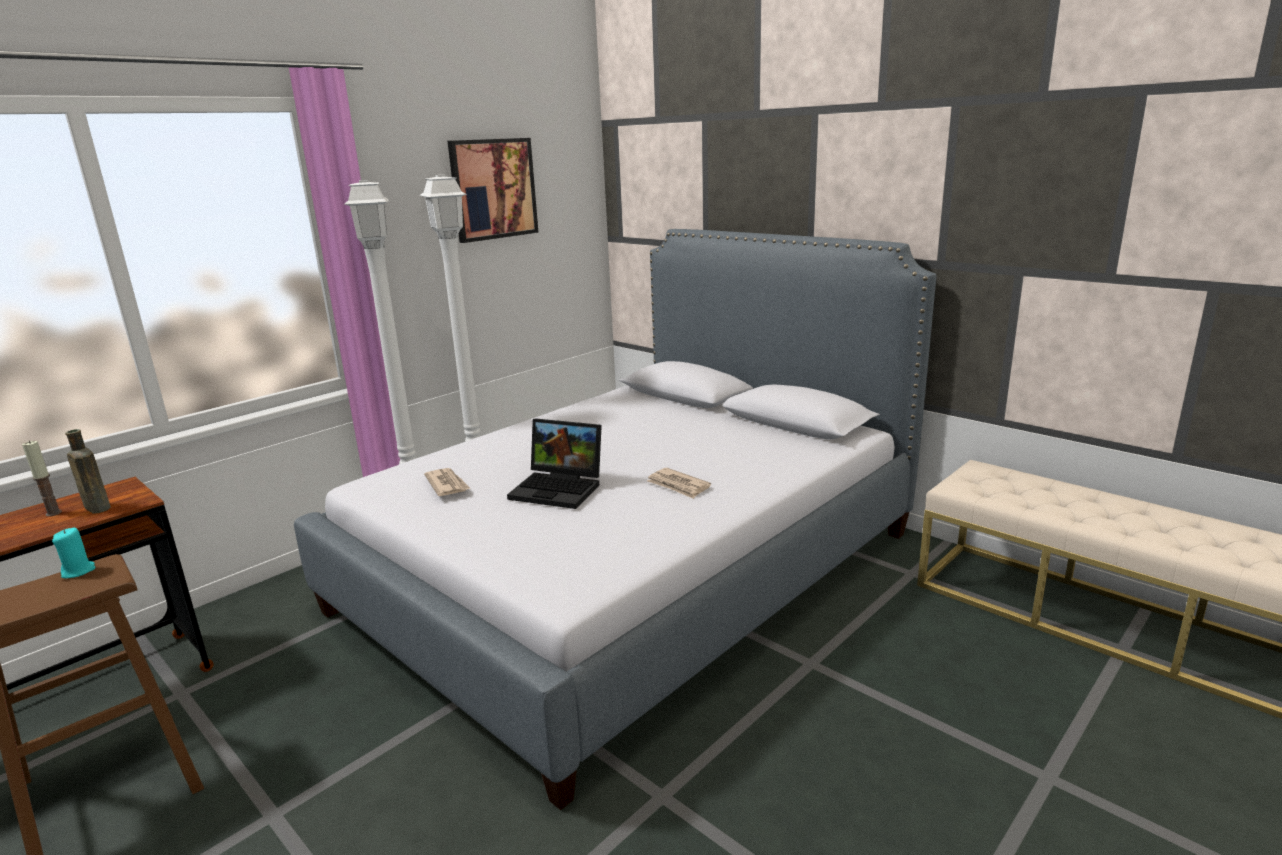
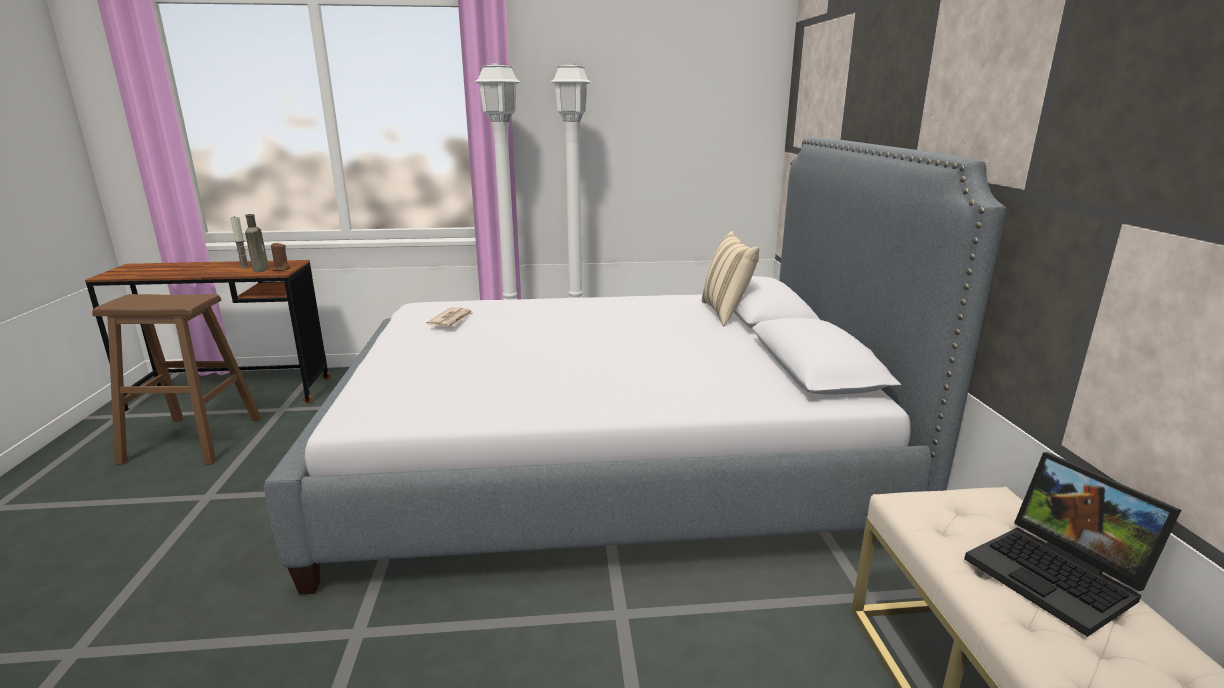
camera: 40 degrees right, 0 degrees up
turquoise candle [52,528,96,578] -> none
picture [447,138,538,243] -> none
laptop [507,418,602,509] -> laptop moved to [964,452,1181,637]
newspaper [647,468,711,499] -> none
none -> brown candle [271,243,291,271]
none -> beige pillow [702,231,759,326]

